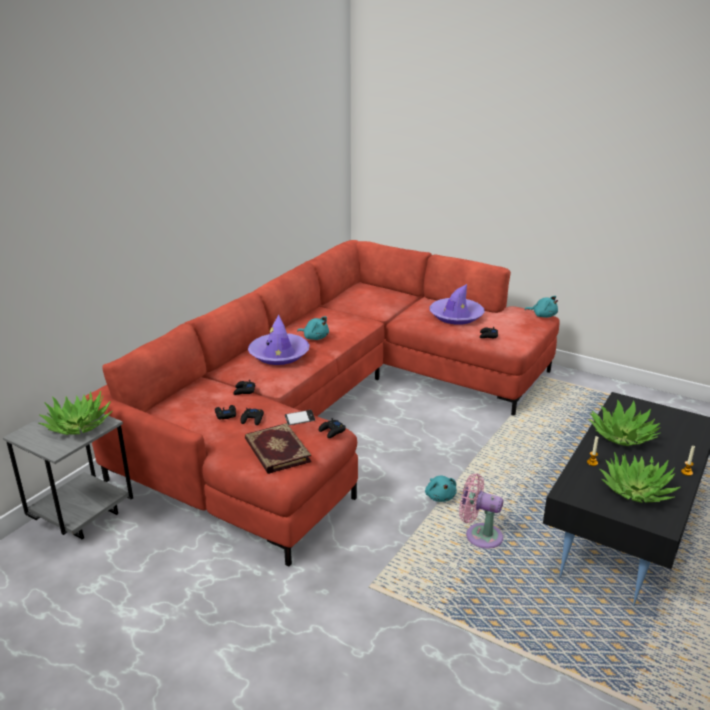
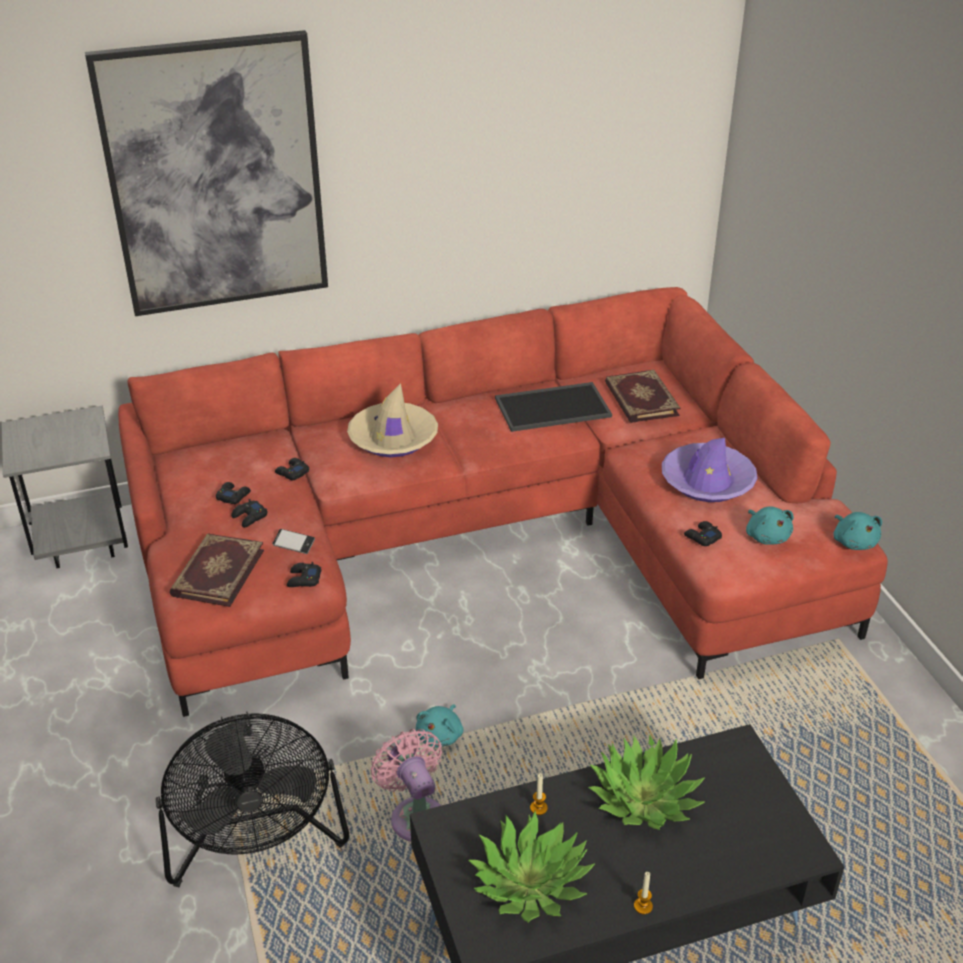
camera: 40 degrees right, 10 degrees up
potted plant [39,391,112,435] -> none
purple hat [248,314,310,365] -> beige hat [347,383,438,457]
turquoise plush toy [297,316,329,340] -> turquoise plush toy moved to [746,506,794,545]
none -> picture [85,30,328,316]
none -> black fan [156,712,349,887]
none -> tray [495,382,612,432]
none -> book [605,370,681,423]

